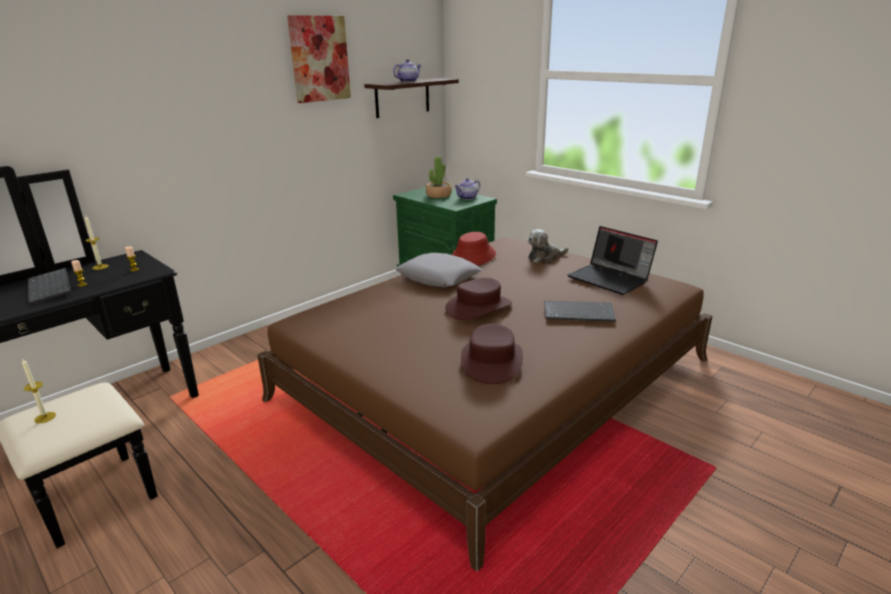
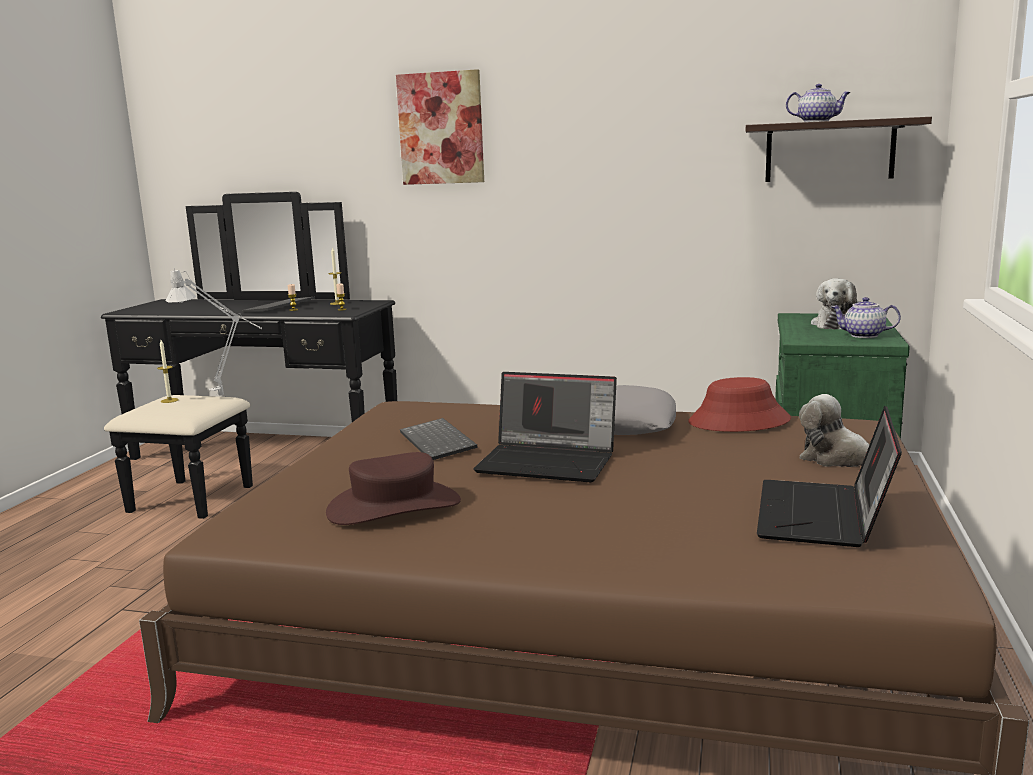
camera: 60 degrees right, 10 degrees down
picture [287,15,351,103] -> picture moved to [396,69,484,185]
potted plant [426,156,452,198] -> plush toy [811,278,859,330]
brown hat [445,277,512,320] -> laptop [473,372,617,482]
keyboard [544,301,616,322] -> keyboard moved to [400,418,478,460]
none -> grey table lamp [165,268,262,395]

